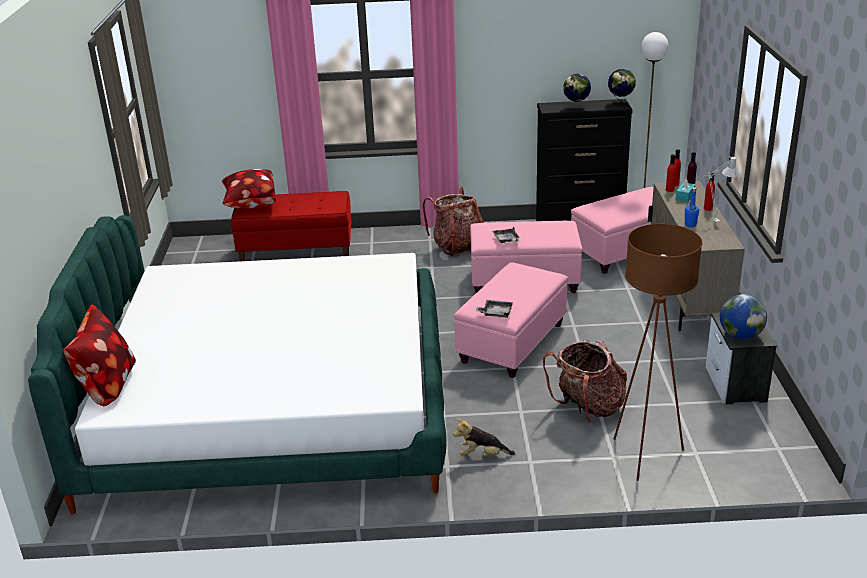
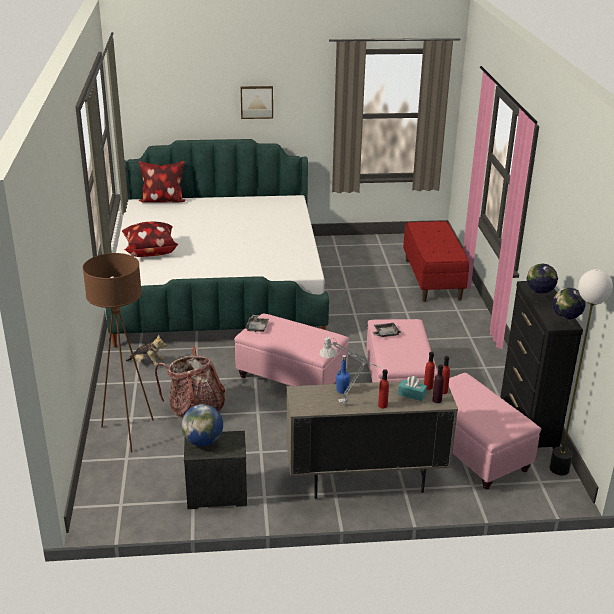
camera: 85 degrees right, 0 degrees up
pillow [222,169,276,209] -> pillow moved to [122,222,178,257]
backpack [423,186,484,257] -> none
plush toy [453,418,515,456] -> plush toy turned 105 degrees clockwise [126,334,167,365]
none -> picture [240,86,273,119]

